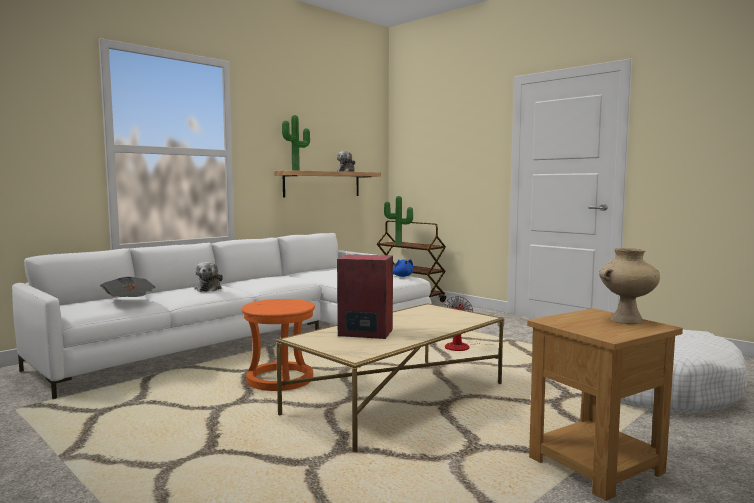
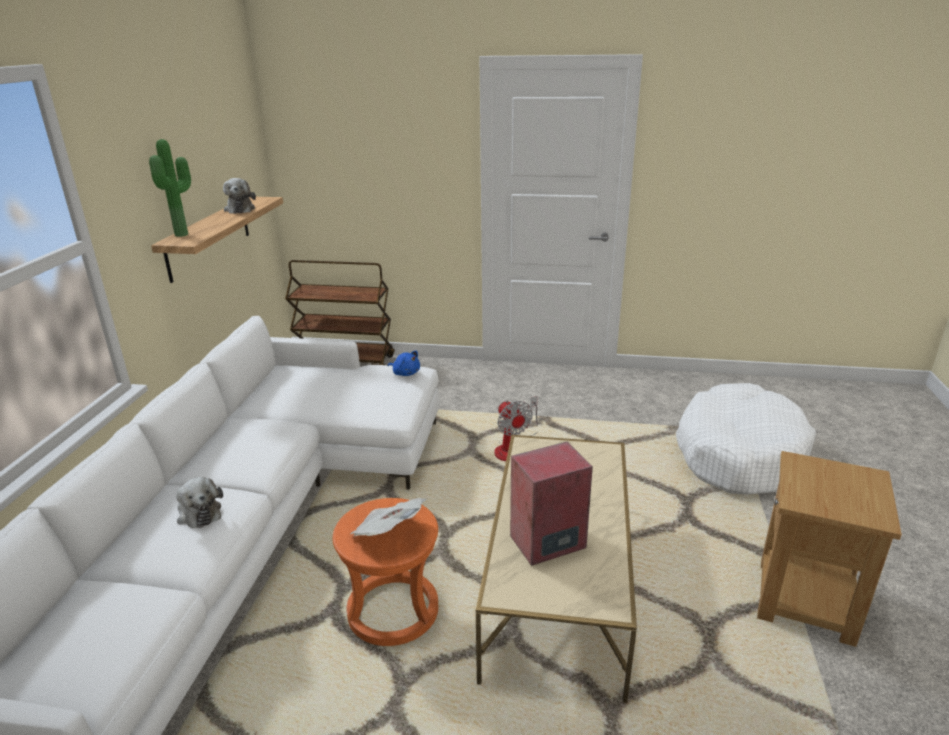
camera: 35 degrees left, 20 degrees up
newspaper [100,277,155,297] -> newspaper moved to [351,498,427,536]
potted plant [384,196,413,245] -> none
beige vase [599,248,660,324] -> none

